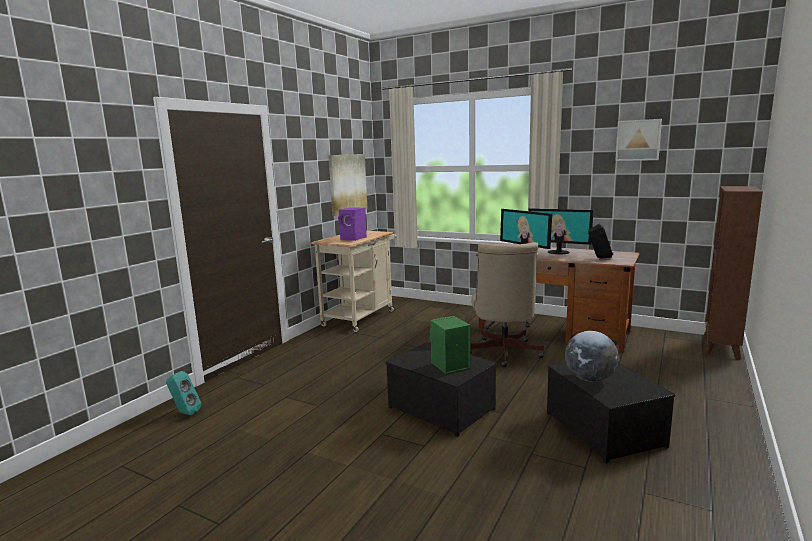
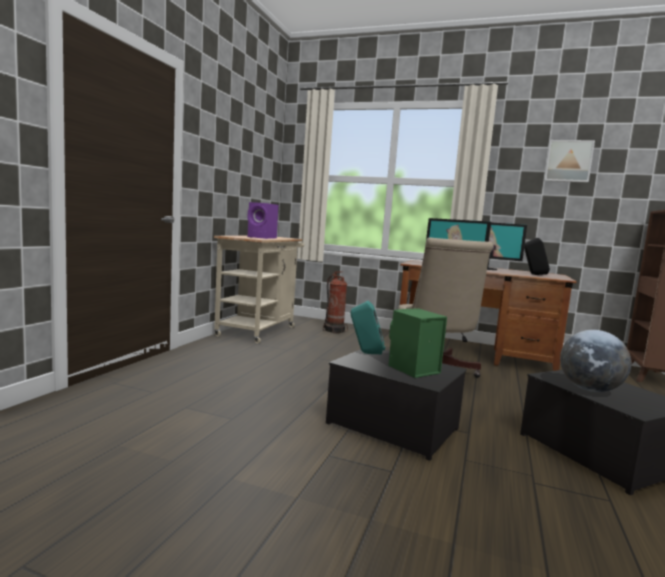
camera: 10 degrees left, 5 degrees down
turquoise speaker [166,371,201,416] -> turquoise speaker moved to [351,301,385,354]
picture [328,154,368,216] -> none
none -> fire extinguisher [323,271,348,334]

